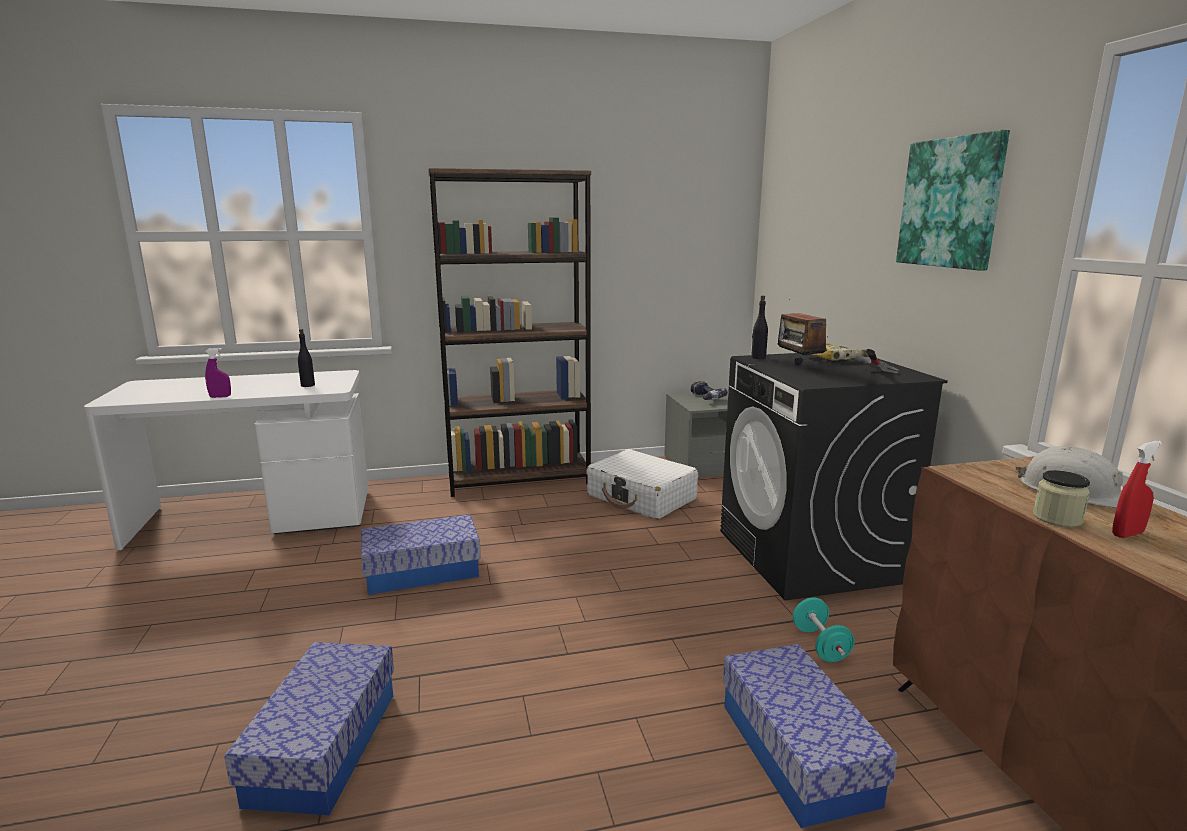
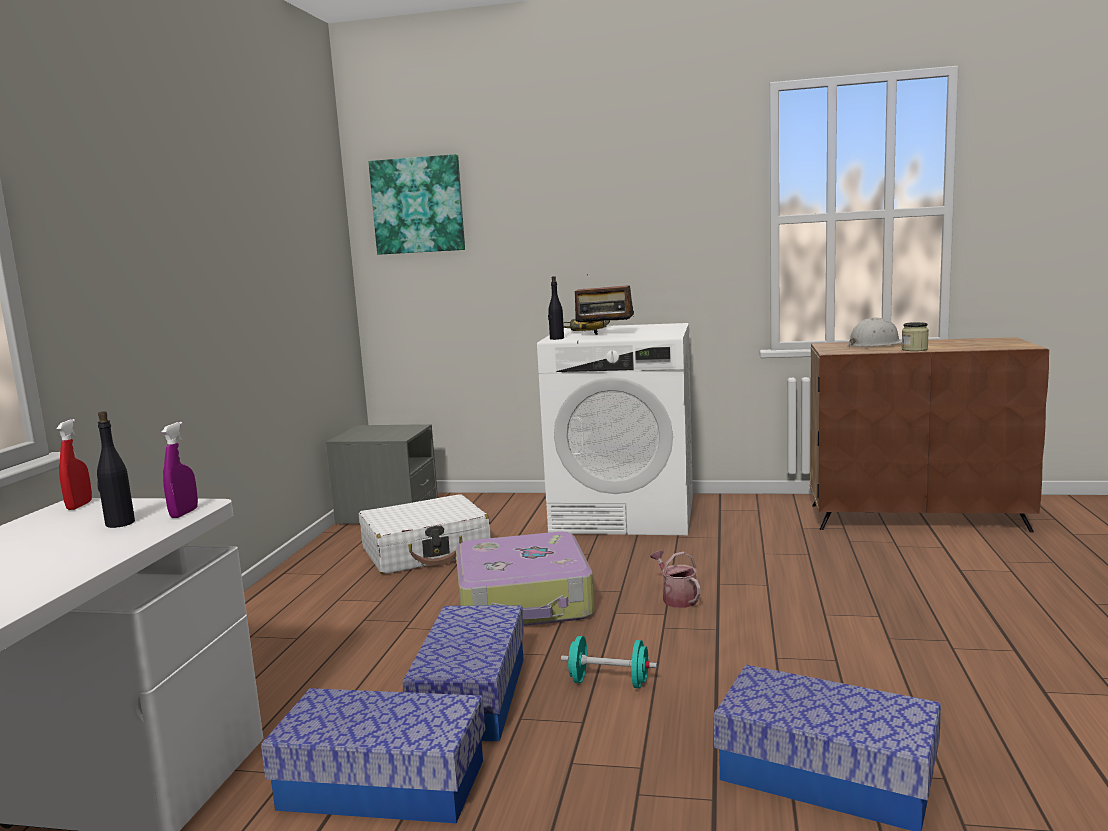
camera: 65 degrees left, 5 degrees down
purple spray bottle [205,348,231,398] -> purple spray bottle moved to [162,422,198,518]
brown bookcase [428,168,591,497] -> none
power drill [691,381,728,400] -> none
black washing machine [720,353,948,600] -> white washing machine [537,323,693,535]
storage box [723,644,898,828] -> storage box moved to [261,688,485,823]
turquoise dumbbell [793,598,855,662] -> turquoise dumbbell moved to [561,636,657,688]
hammer [854,349,899,373] -> none
picture [896,130,1010,271] -> picture moved to [369,154,465,255]
red spray bottle [1112,441,1162,538] -> red spray bottle moved to [56,419,92,510]
none -> suitcase [456,531,594,626]
none -> watering can [650,550,701,608]

